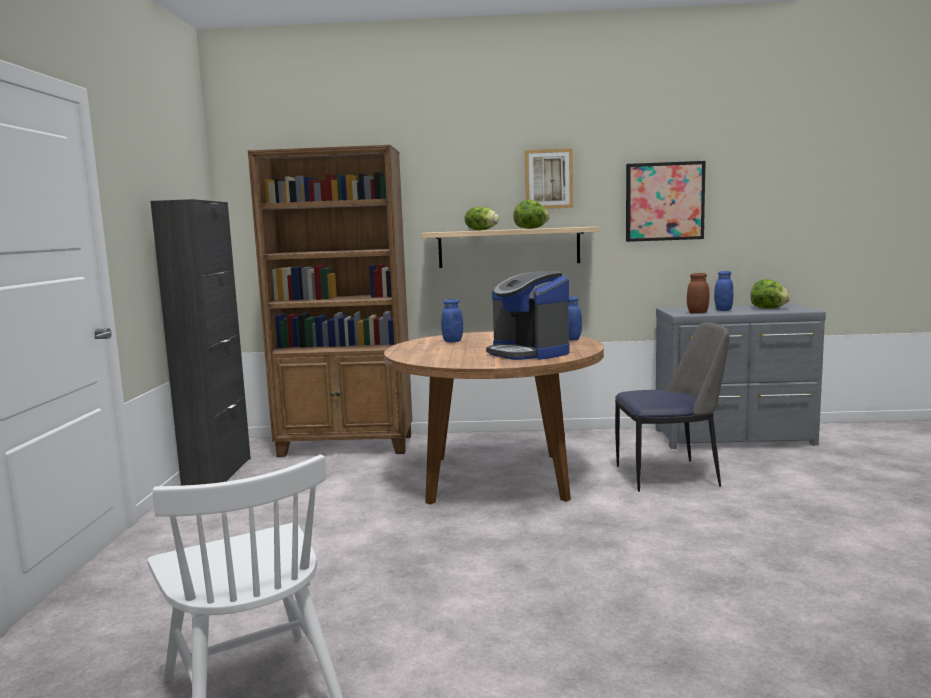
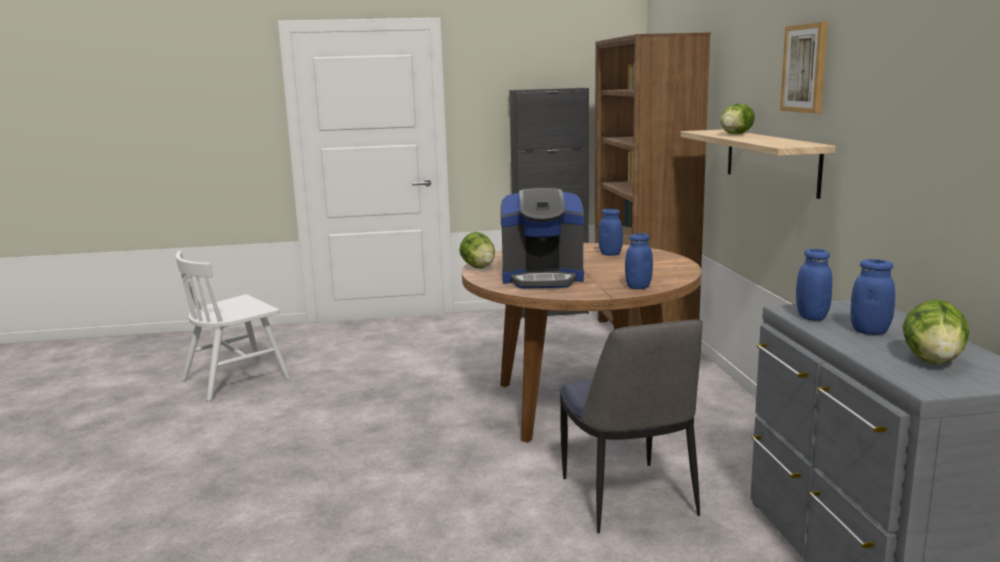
camera: 80 degrees right, 5 degrees up
coffee machine [486,271,569,360] -> coffee machine turned 135 degrees counterclockwise [500,188,584,288]
lettuce [514,200,549,229] -> lettuce moved to [459,232,495,269]
picture [626,161,706,242] -> none
brown jar [687,273,710,314] -> blue jar [796,249,832,321]

